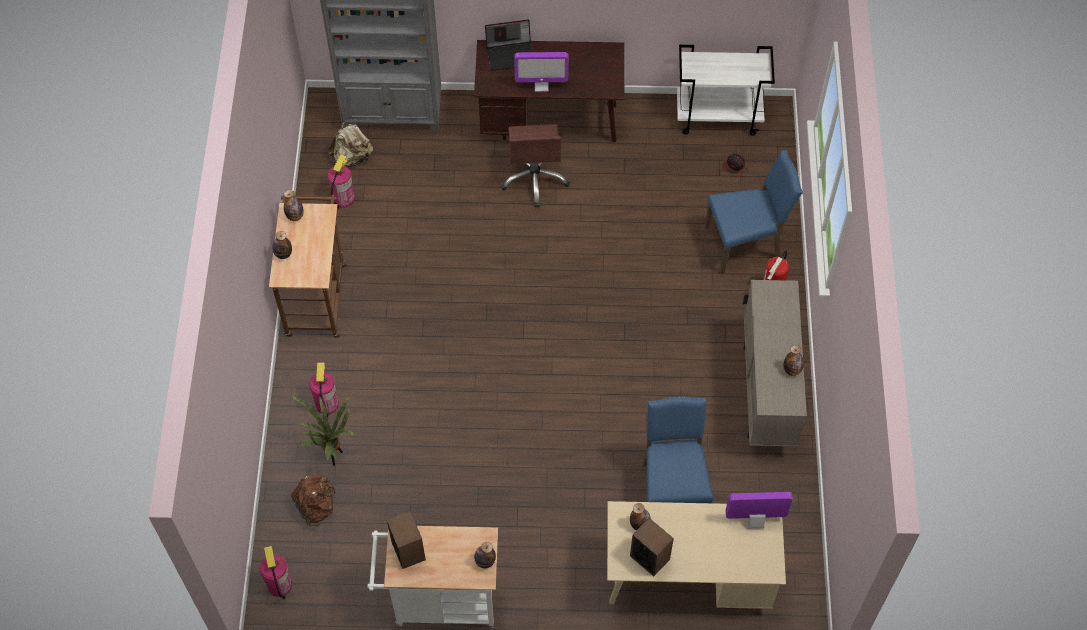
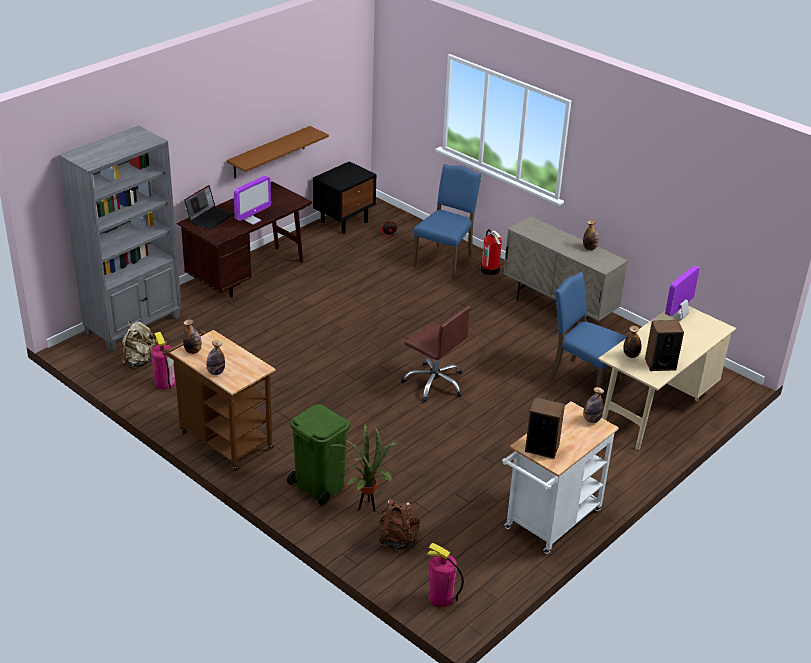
camera: 50 degrees left, 25 degrees down
fire extinguisher [309,362,339,417] -> green trash can [287,404,350,506]
brown office chair [501,124,570,207] -> brown office chair moved to [401,306,470,402]
white cart [677,45,775,136] -> black nightstand [313,161,376,234]
none -> brown shelf [227,126,329,178]

